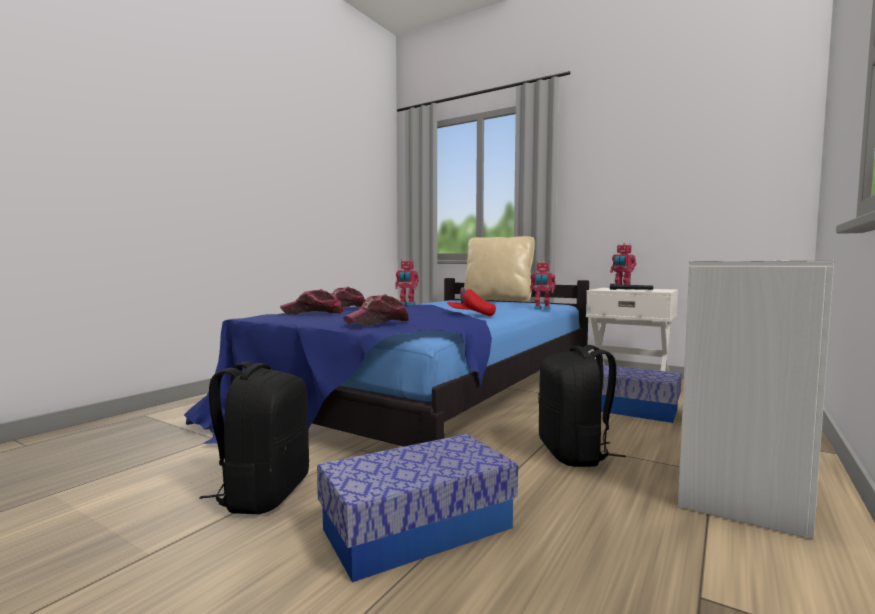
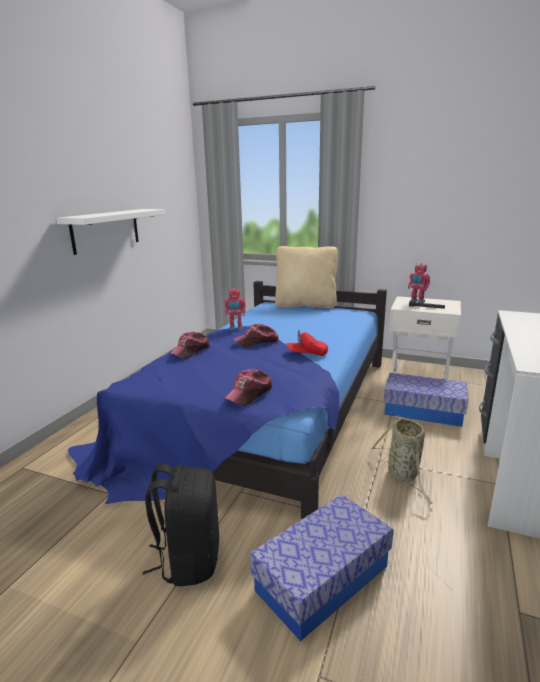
camera: 10 degrees left, 15 degrees up
cap [280,289,344,315] -> cap moved to [234,324,279,347]
toy robot [530,260,555,310] -> none
black backpack [538,345,626,467] -> basket [371,416,433,504]
none -> white shelf [56,209,165,255]

